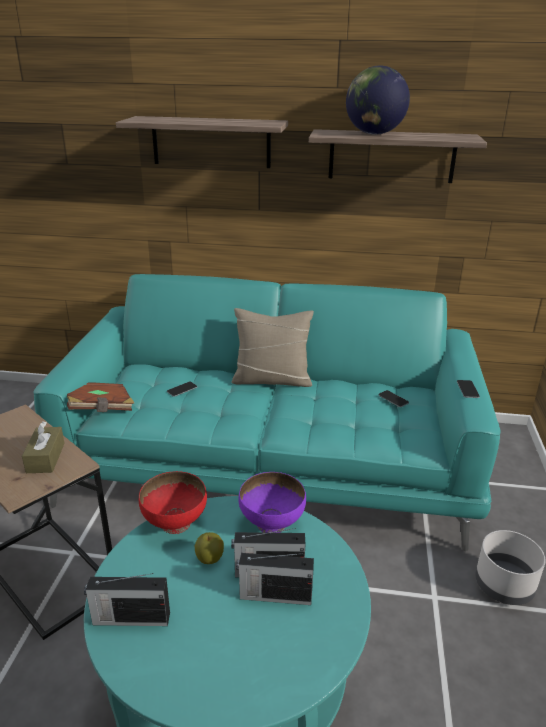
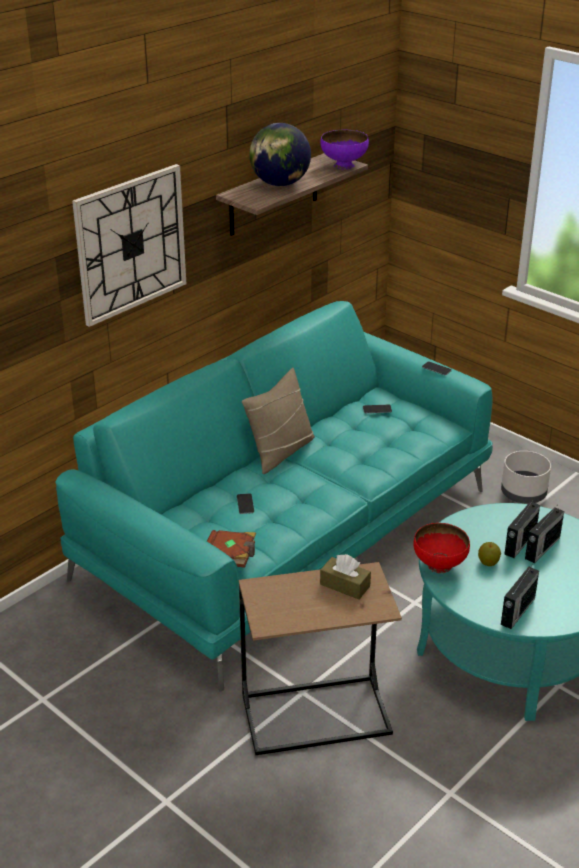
camera: 55 degrees left, 5 degrees up
shelf [116,116,288,168] -> wall clock [72,164,186,327]
purple bowl [238,472,306,533] -> purple bowl moved to [320,130,369,169]

